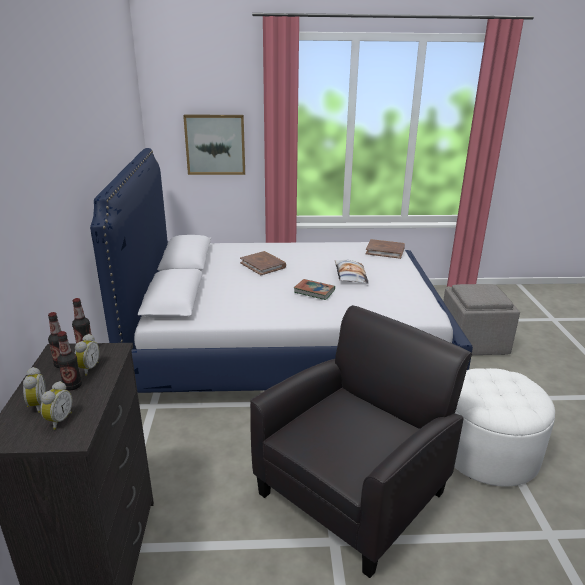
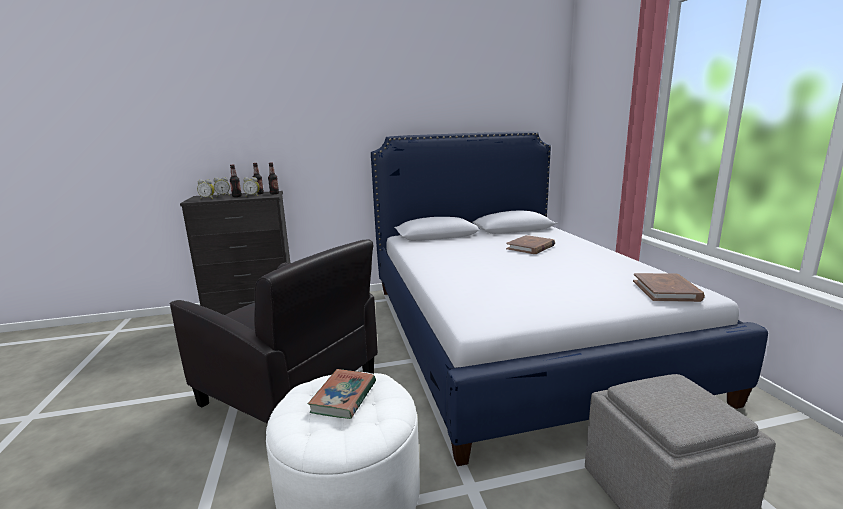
camera: 80 degrees right, 10 degrees down
picture [183,115,245,175] -> none
book [294,279,335,300] -> book moved to [308,369,376,419]
pillow [335,260,369,284] -> none

